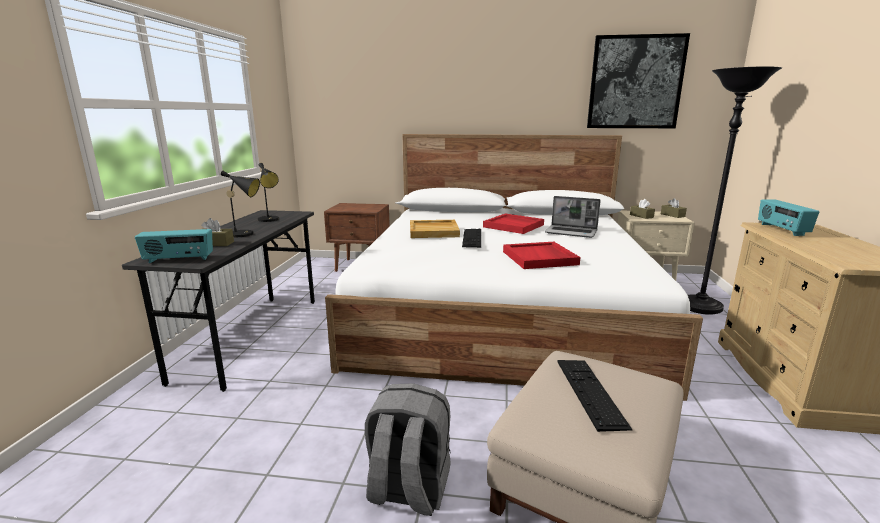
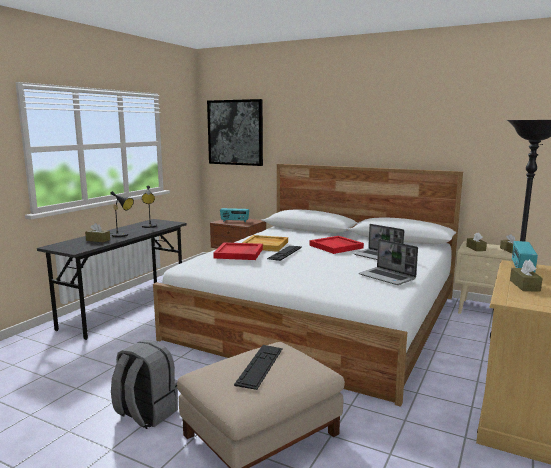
camera: 20 degrees right, 5 degrees down
radio [135,229,213,263] -> radio moved to [220,208,249,222]
red tray [503,242,580,269] -> red tray moved to [213,242,263,260]
picture [587,33,690,128] -> picture moved to [207,99,263,166]
none -> laptop [359,239,418,285]
none -> brown tissue box [510,260,543,292]

